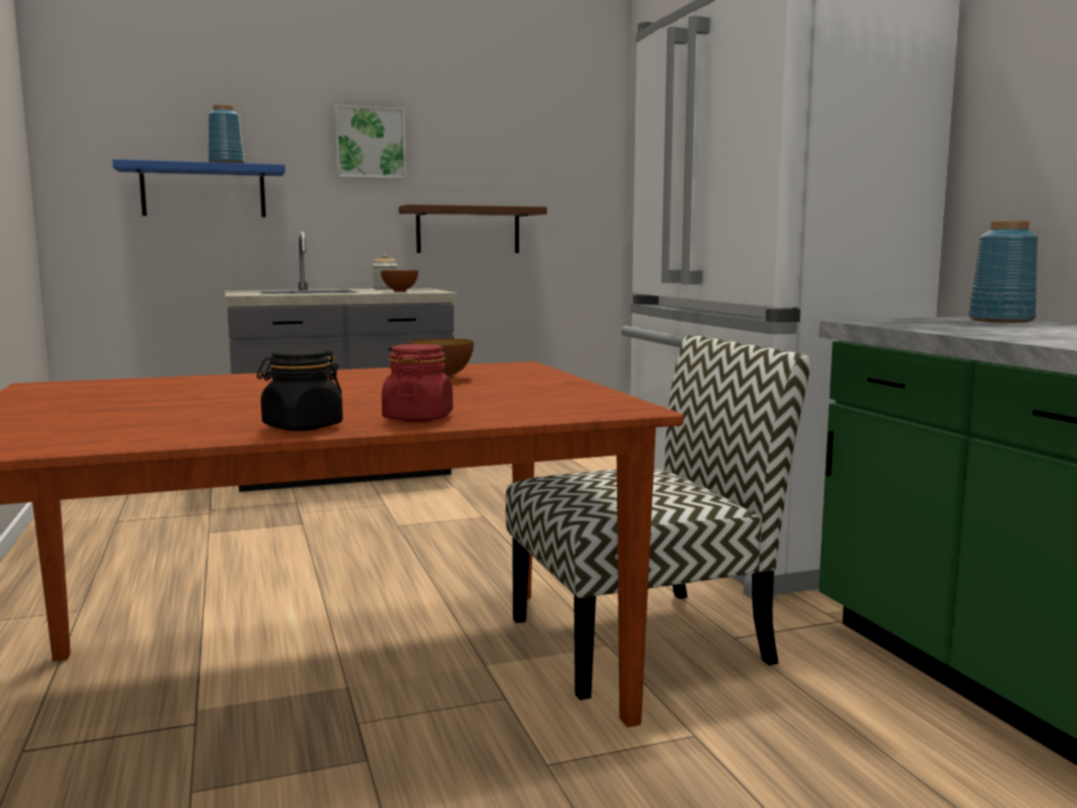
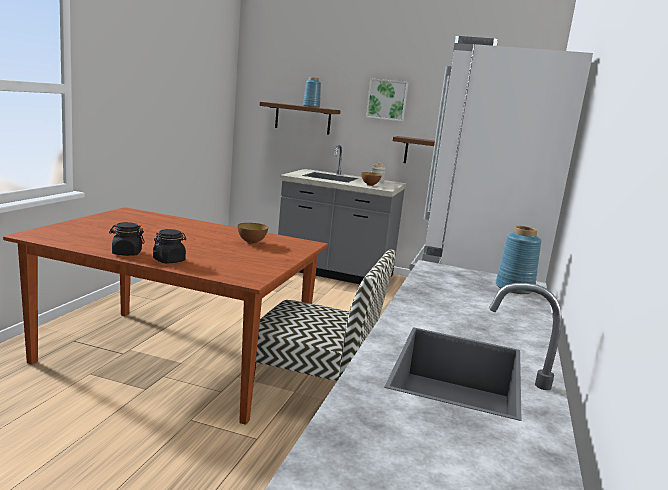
camera: 35 degrees right, 5 degrees up
blue shelf [113,159,285,217] -> brown shelf [259,102,341,135]
red jar [382,344,453,422] -> black jar [153,229,186,263]

